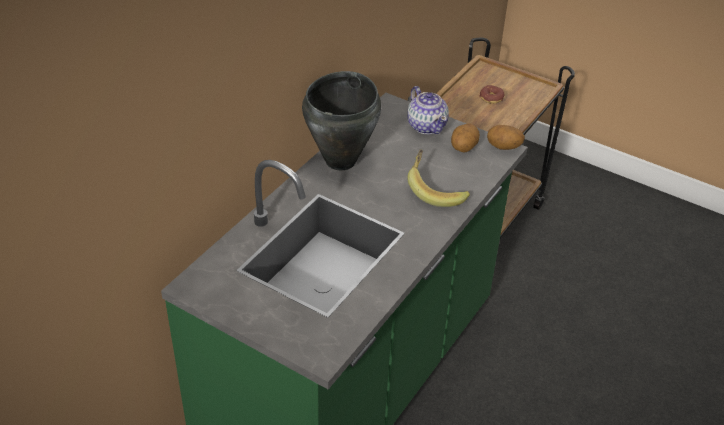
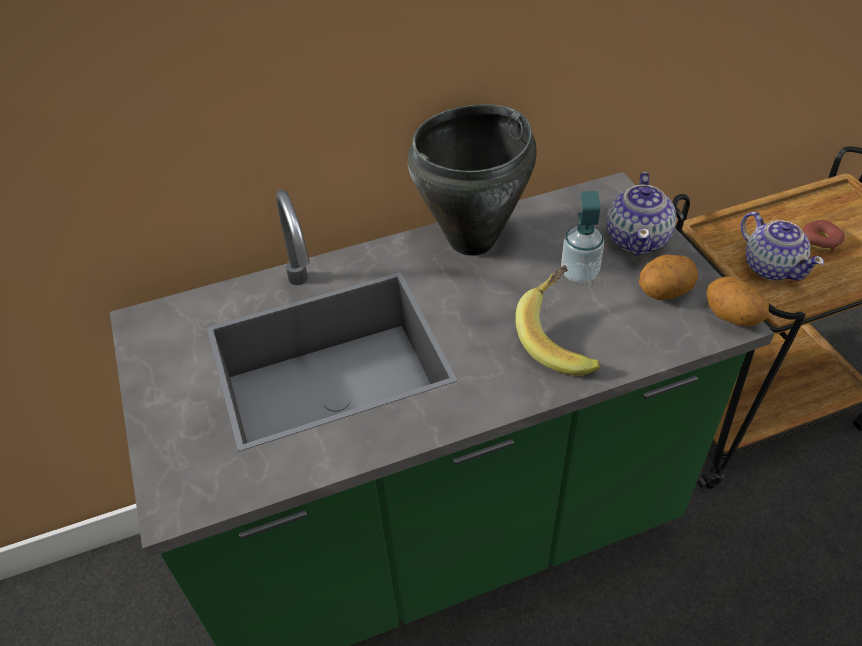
camera: 40 degrees right, 5 degrees up
none -> soap dispenser [561,191,604,283]
none -> teapot [741,212,824,281]

